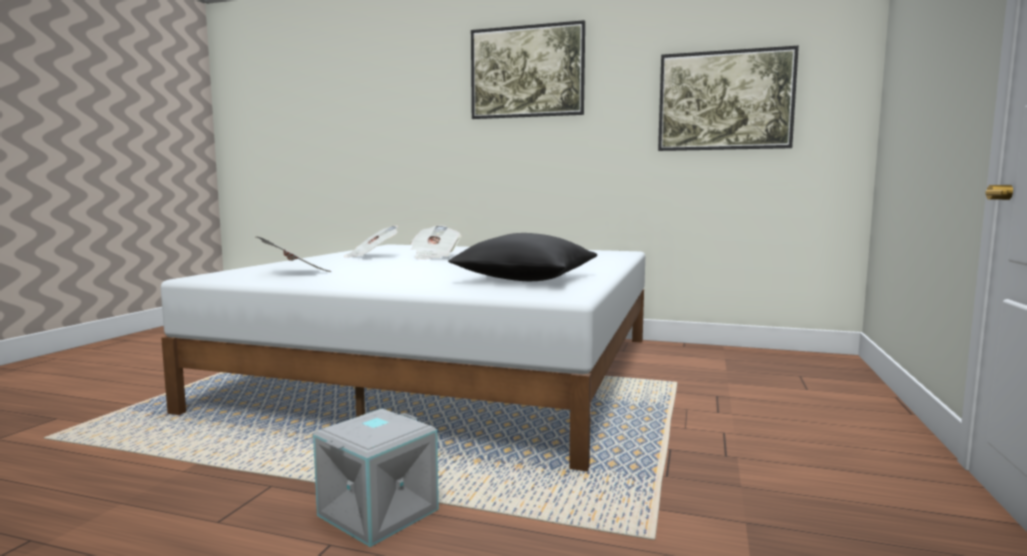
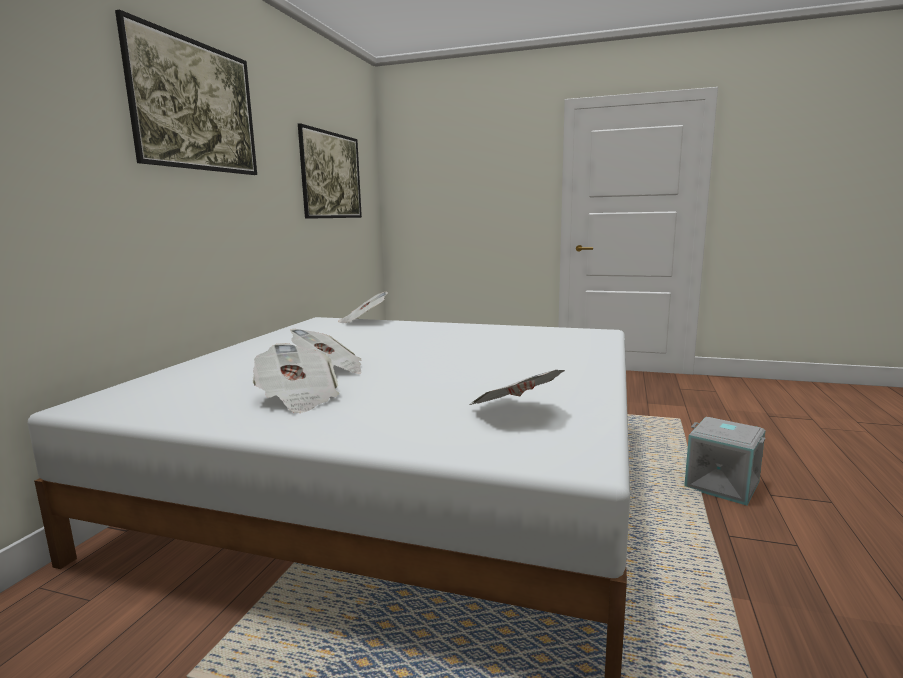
camera: 90 degrees left, 5 degrees up
black pillow [448,233,597,281] -> none
none -> newspaper [338,292,388,323]

